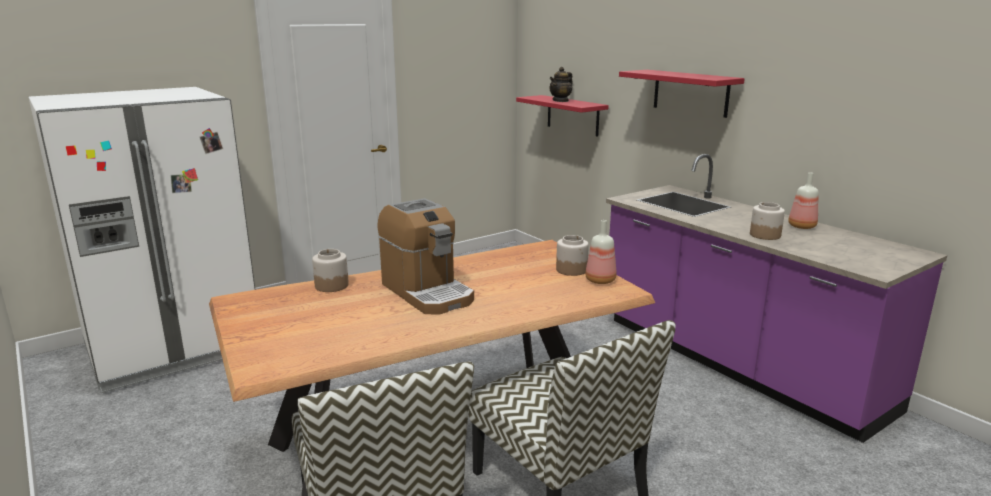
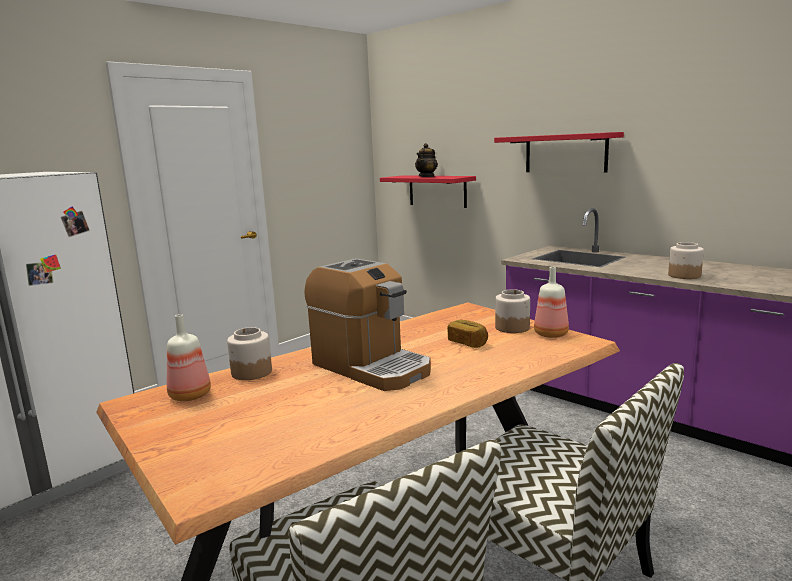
camera: 10 degrees left, 5 degrees down
bottle [788,173,819,229] -> bottle moved to [167,314,211,401]
none -> bread [447,320,488,348]

